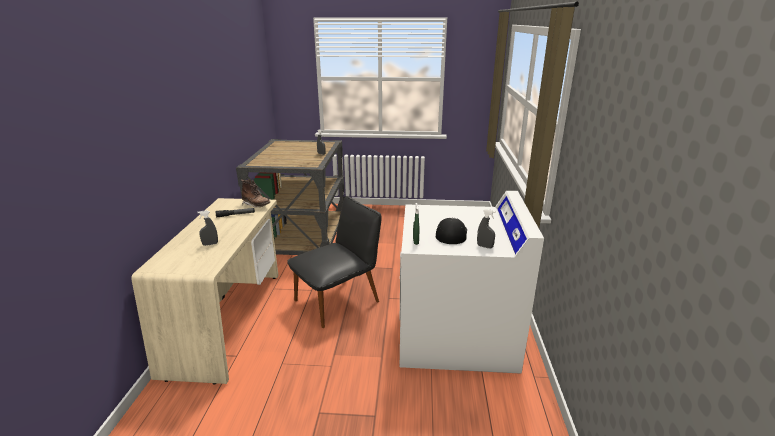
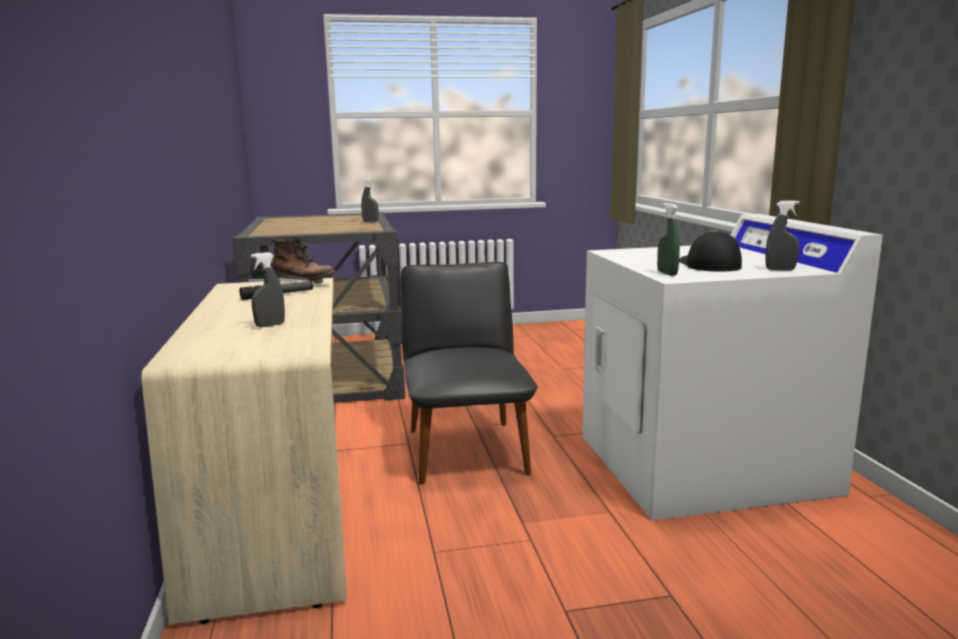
camera: 15 degrees left, 10 degrees down
black chair [287,196,382,328] -> black chair turned 45 degrees counterclockwise [400,262,538,485]

